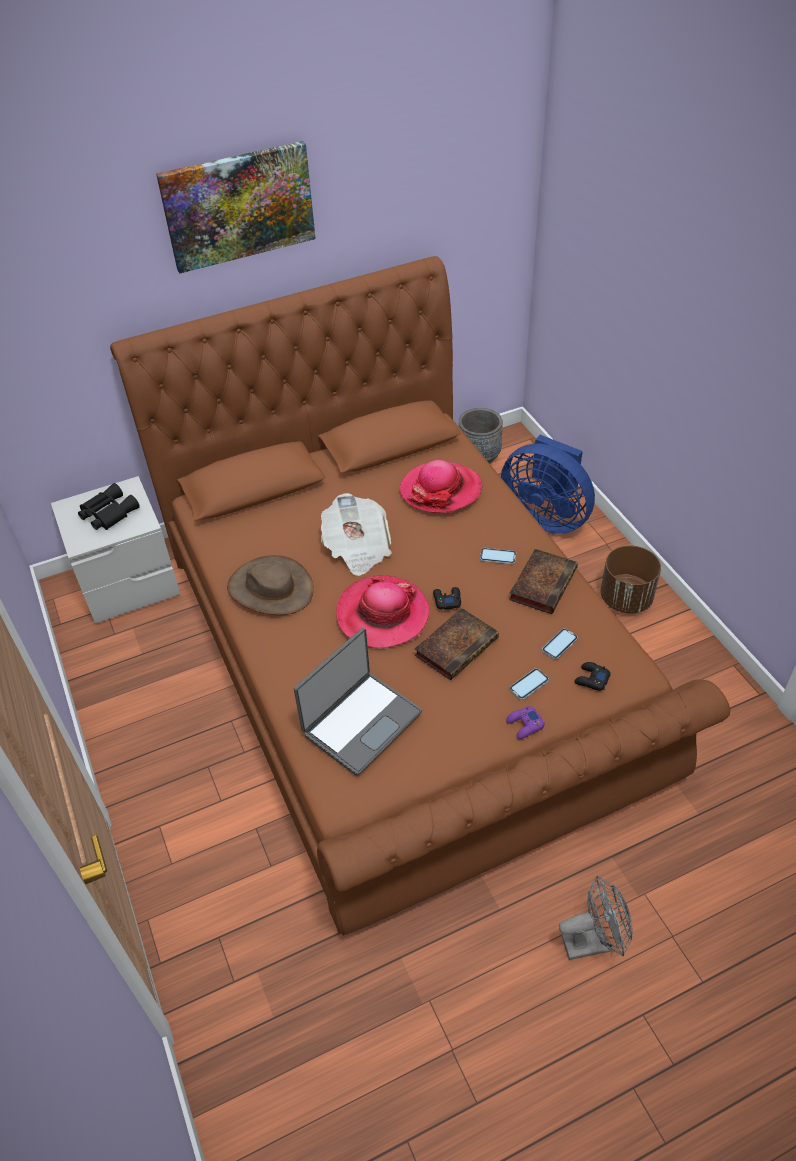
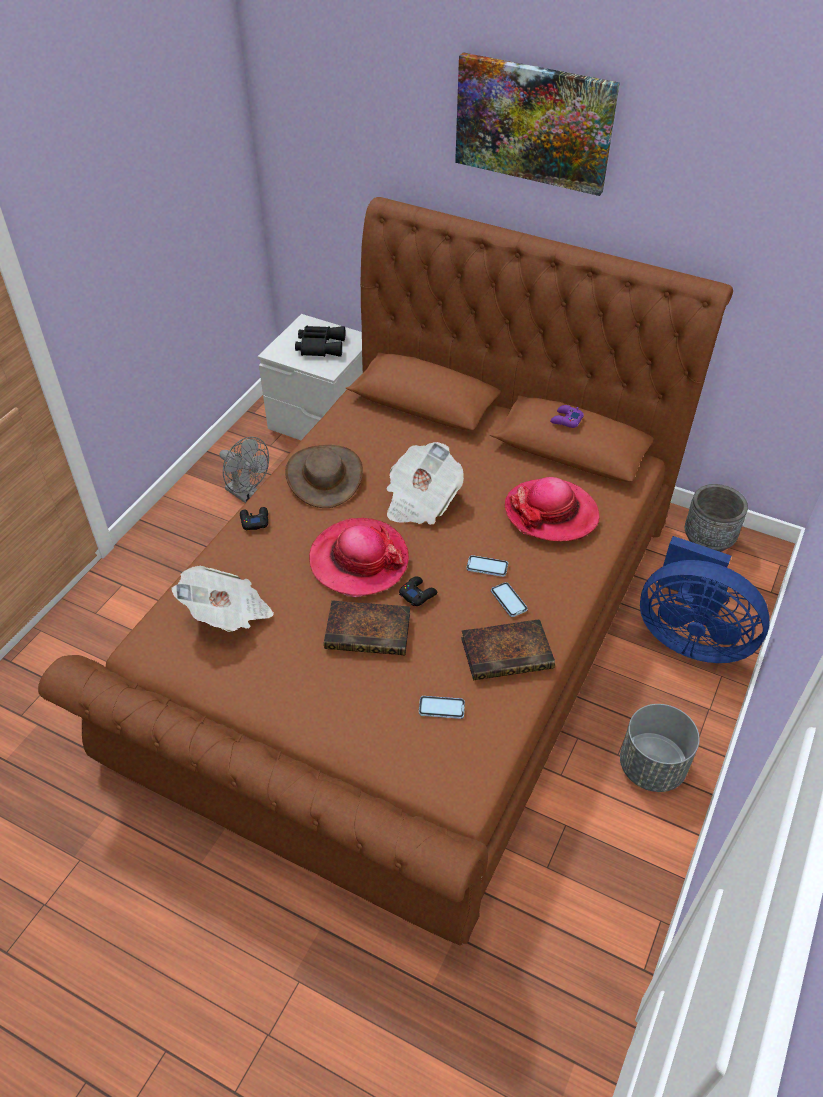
camera: 50 degrees right, 0 degrees up
laptop [294,628,422,776] -> newspaper [171,566,274,632]
blue fan [501,435,595,534] -> blue fan turned 60 degrees counterclockwise [640,536,769,663]
purple game controller [506,706,545,739] -> purple game controller moved to [550,405,584,428]
phone [509,668,549,700] -> phone moved to [466,555,508,577]
grey fan [559,876,633,960] -> grey fan moved to [220,437,269,503]
black game controller [574,662,611,691] -> black game controller moved to [240,507,268,531]
brown planter [601,546,661,613] -> grey planter [620,704,700,792]

